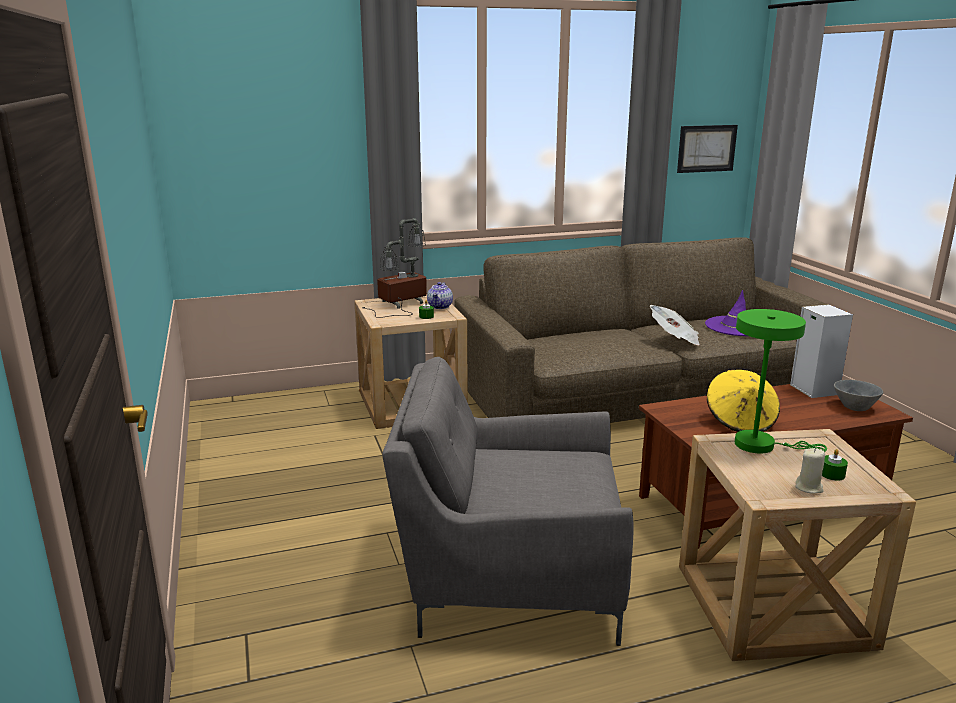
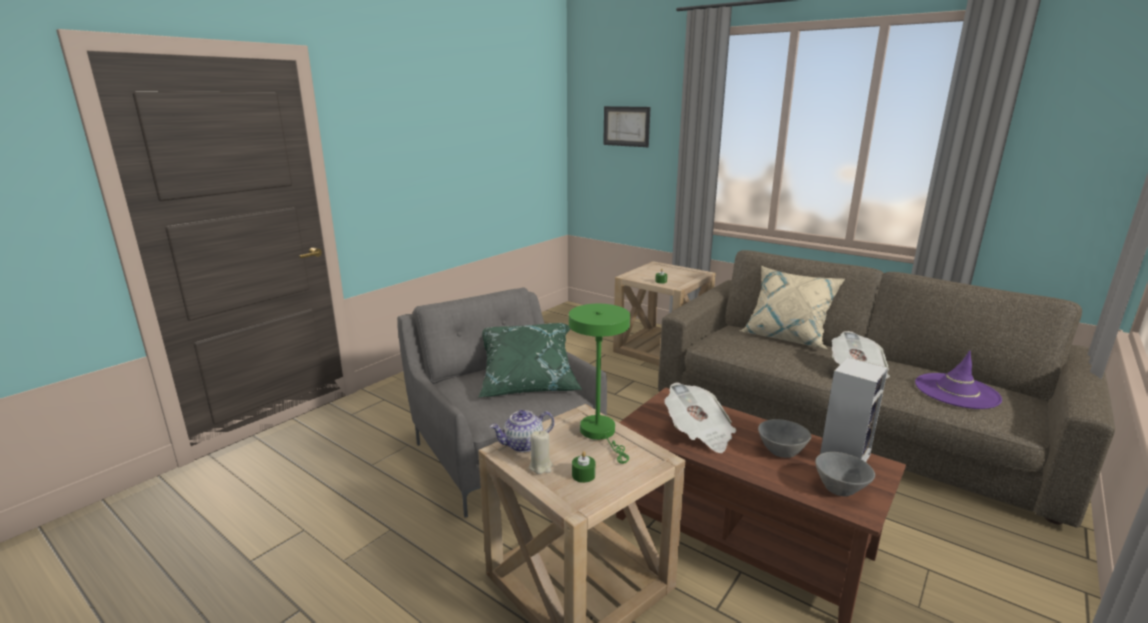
camera: 55 degrees right, 0 degrees up
table lamp [362,218,427,318] -> none
teapot [427,282,453,309] -> teapot moved to [490,410,554,452]
picture [677,125,738,173] -> picture moved to [603,106,651,147]
yellow hat [707,370,780,432] -> newspaper [665,382,736,453]
none -> green pillow [479,323,582,397]
none -> beige pillow [739,266,845,350]
none -> grey bowl [758,419,811,458]

